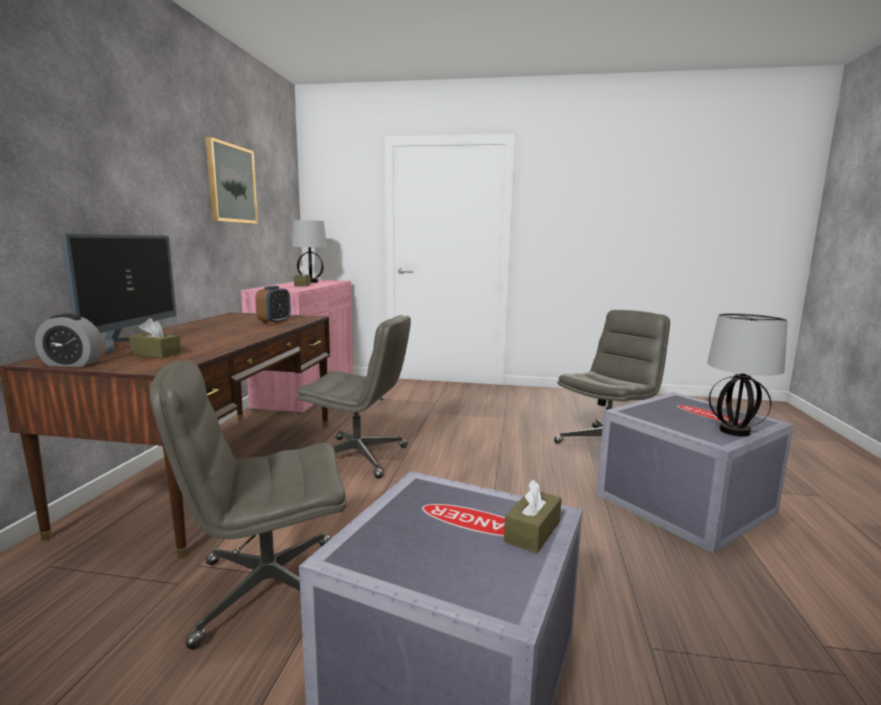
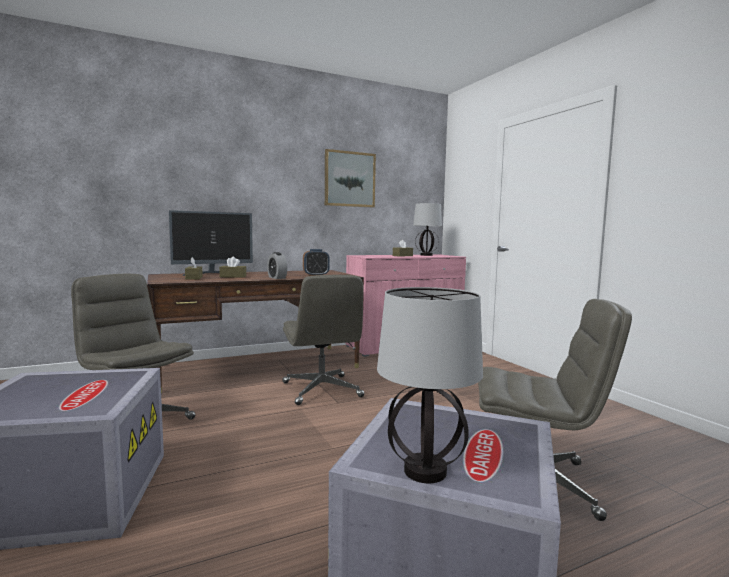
camera: 55 degrees right, 5 degrees down
alarm clock [35,314,103,367] -> alarm clock moved to [267,252,287,279]
brown tissue box [504,479,562,553] -> brown tissue box moved to [219,256,246,278]

